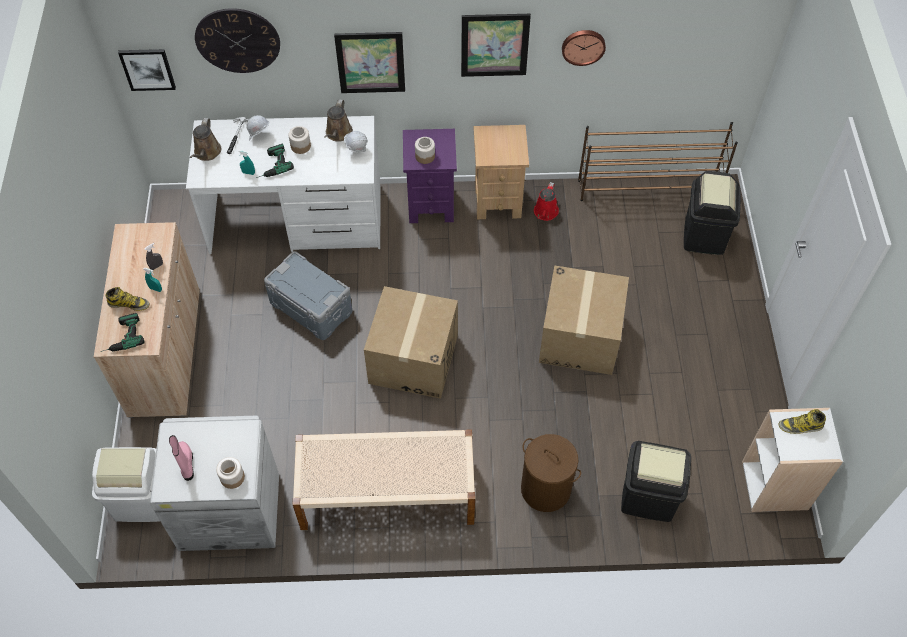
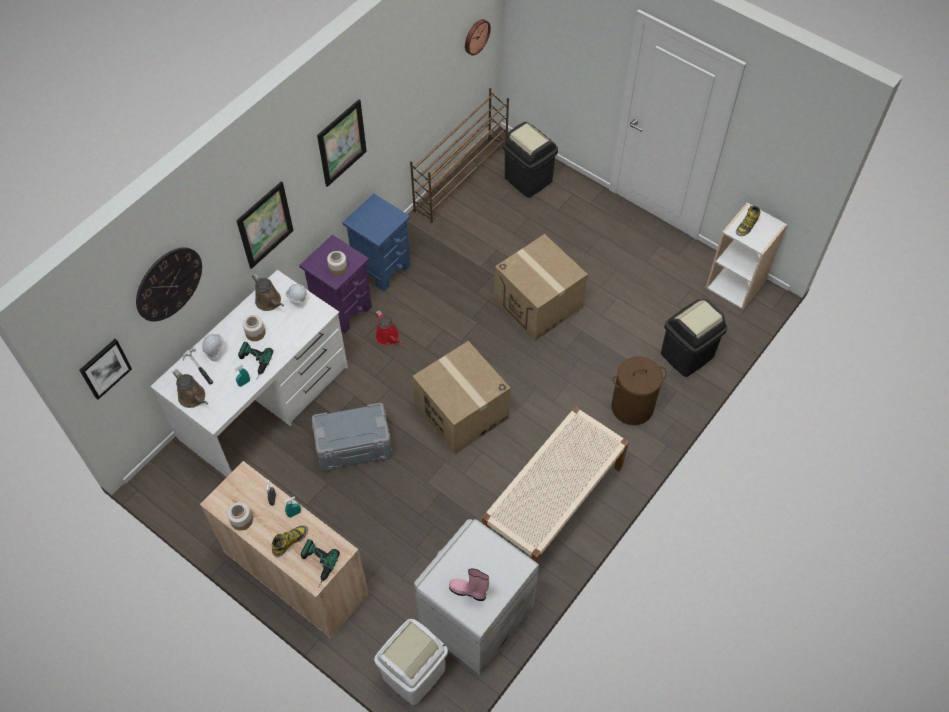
camera: 50 degrees left, 0 degrees up
jar [216,457,245,489] -> jar moved to [227,502,253,531]
beige nightstand [474,125,529,219] -> blue nightstand [342,193,410,292]
red watering can [534,182,559,221] -> red watering can moved to [375,311,403,346]
wall clock [562,30,606,66] -> wall clock moved to [465,19,491,56]

